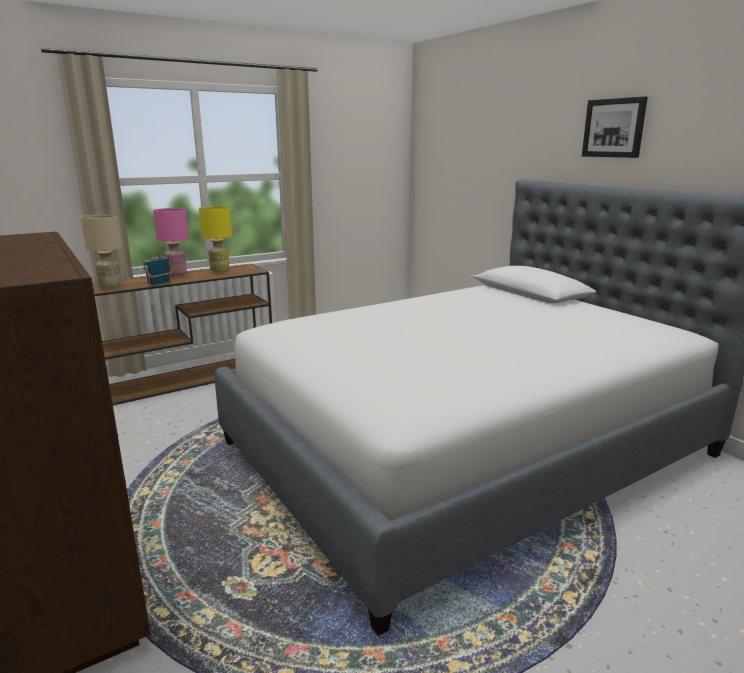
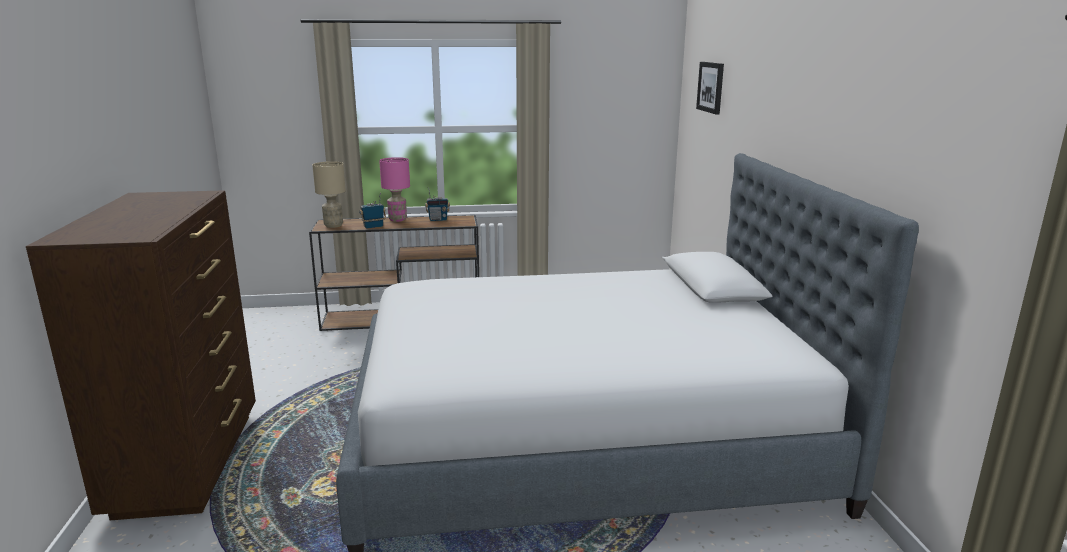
camera: 25 degrees right, 0 degrees up
yellow table lamp [199,206,232,273] -> radio [425,187,450,221]
picture [582,97,648,158] -> picture moved to [696,62,724,114]

